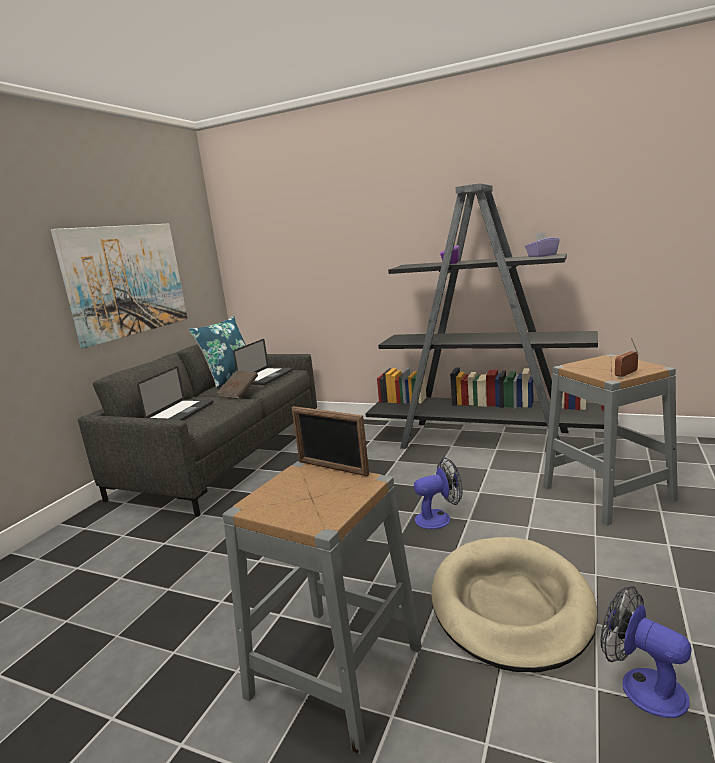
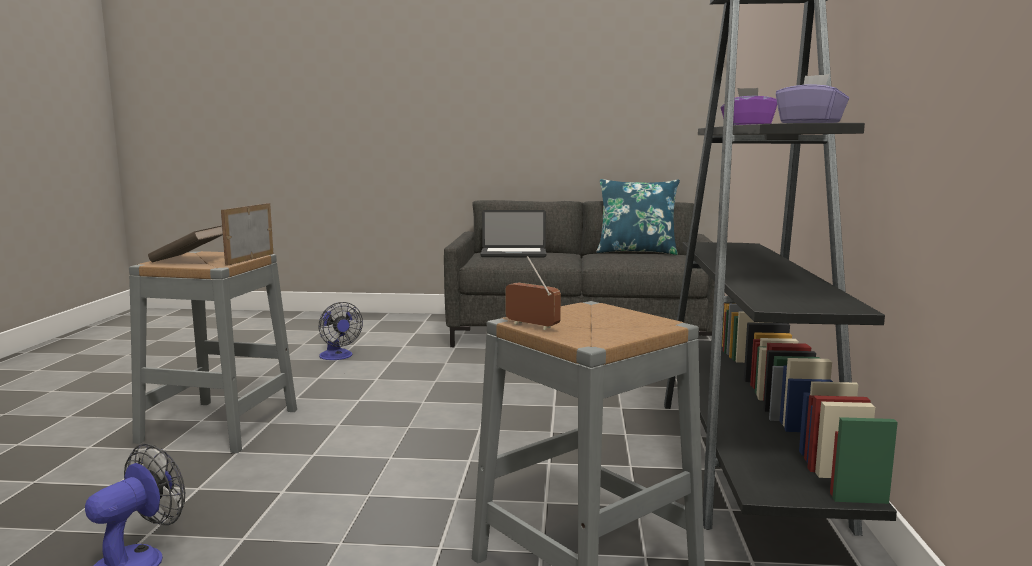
camera: 70 degrees right, 5 degrees down
picture [51,224,188,349] -> none
brown book [217,371,258,399] -> brown book moved to [148,225,223,262]
laptop [233,339,293,385] -> none
fan [414,457,463,529] -> fan moved to [319,302,363,360]
beige dog bed [431,537,598,672] -> none

